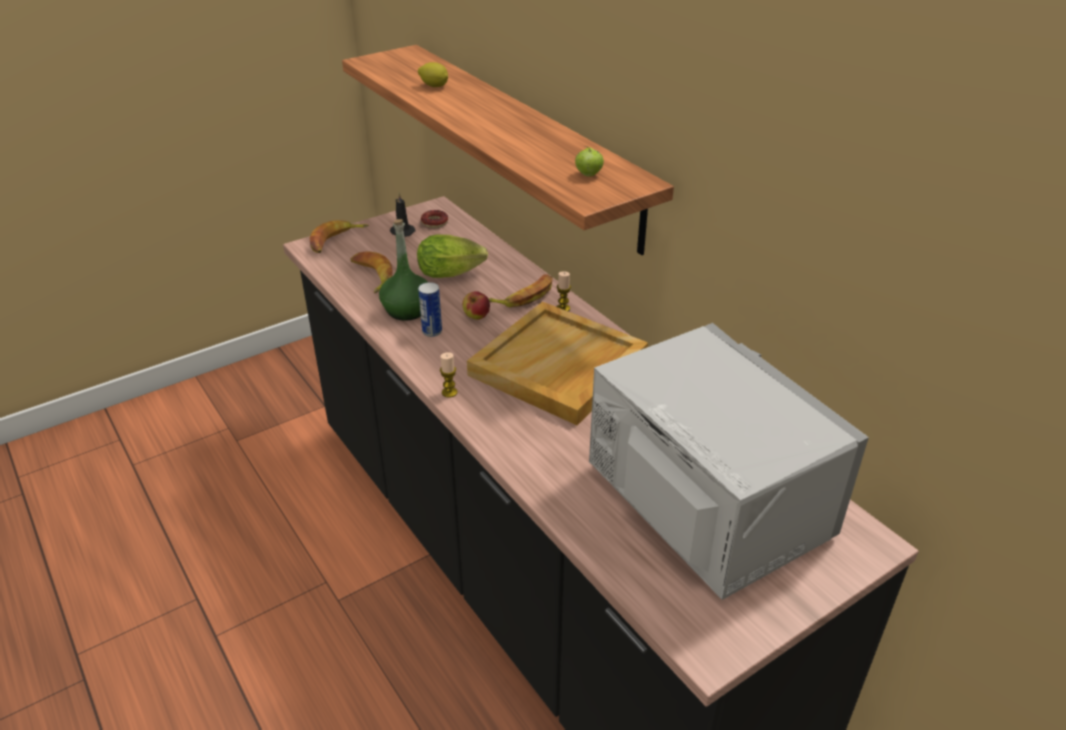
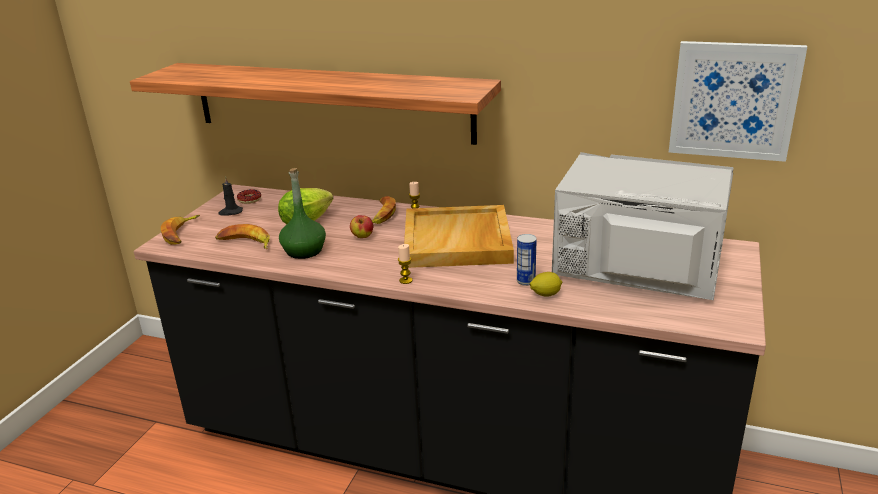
camera: 35 degrees left, 10 degrees down
lemon [418,62,448,87] -> lemon moved to [530,272,562,297]
can [418,282,442,337] -> can moved to [517,234,537,286]
apple [575,146,604,177] -> none
none -> picture [669,41,807,162]

